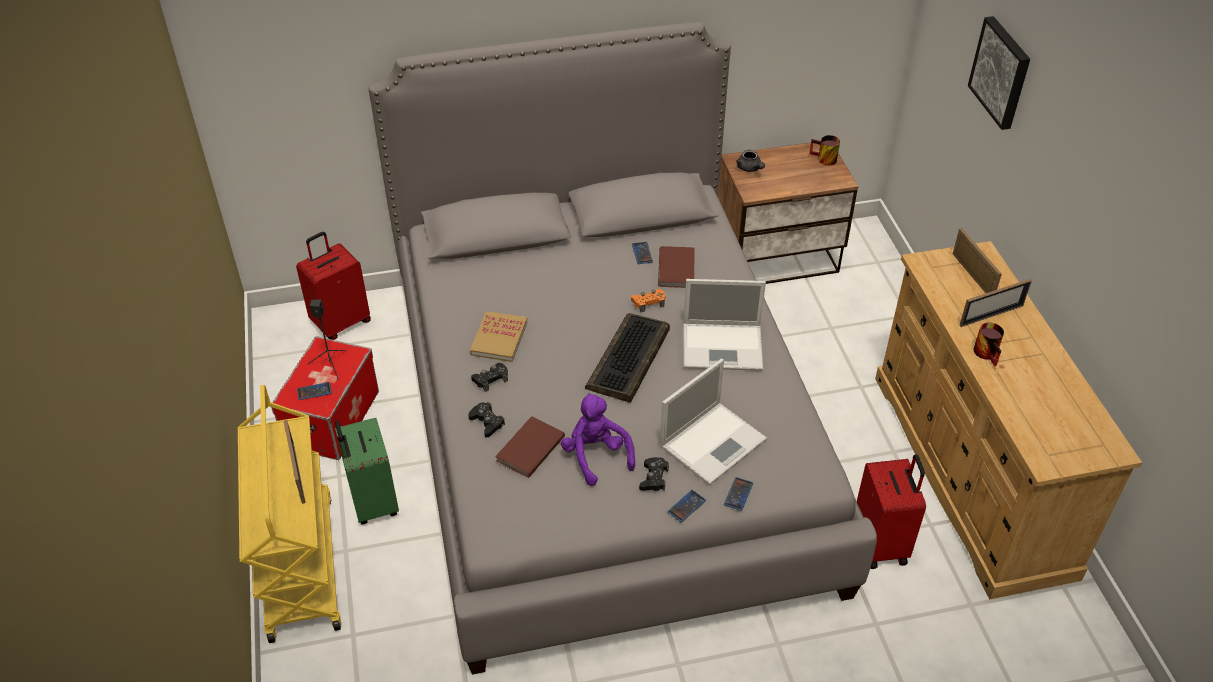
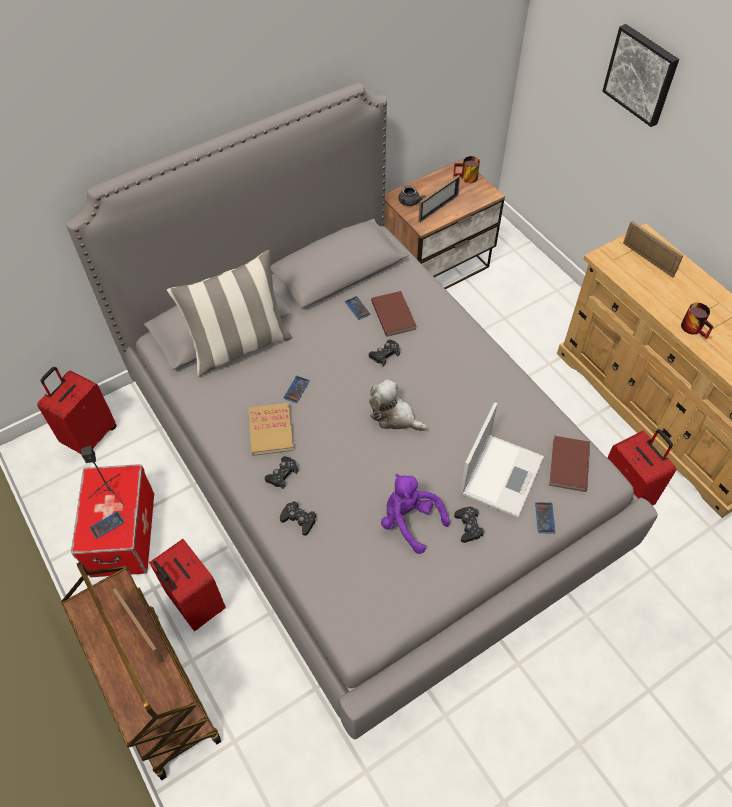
camera: 20 degrees left, 10 degrees up
yellow cart [238,385,341,643] -> brown cart [61,562,221,780]
green suitcase [335,418,399,524] -> red suitcase [149,539,226,631]
brown book [495,416,565,478] -> brown book moved to [549,436,590,492]
keyboard [585,313,670,403] -> plush toy [369,379,427,431]
orange game controller [631,289,665,312] -> black game controller [369,340,400,366]
phone [667,490,706,522] -> phone moved to [283,376,310,403]
laptop [683,279,766,371] -> none
picture frame [960,279,1032,327] -> picture frame moved to [418,175,460,223]
none -> pillow [167,250,292,377]

